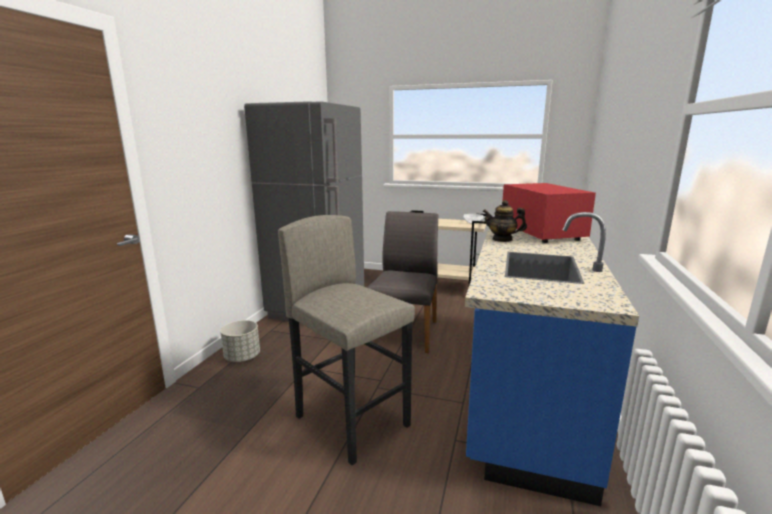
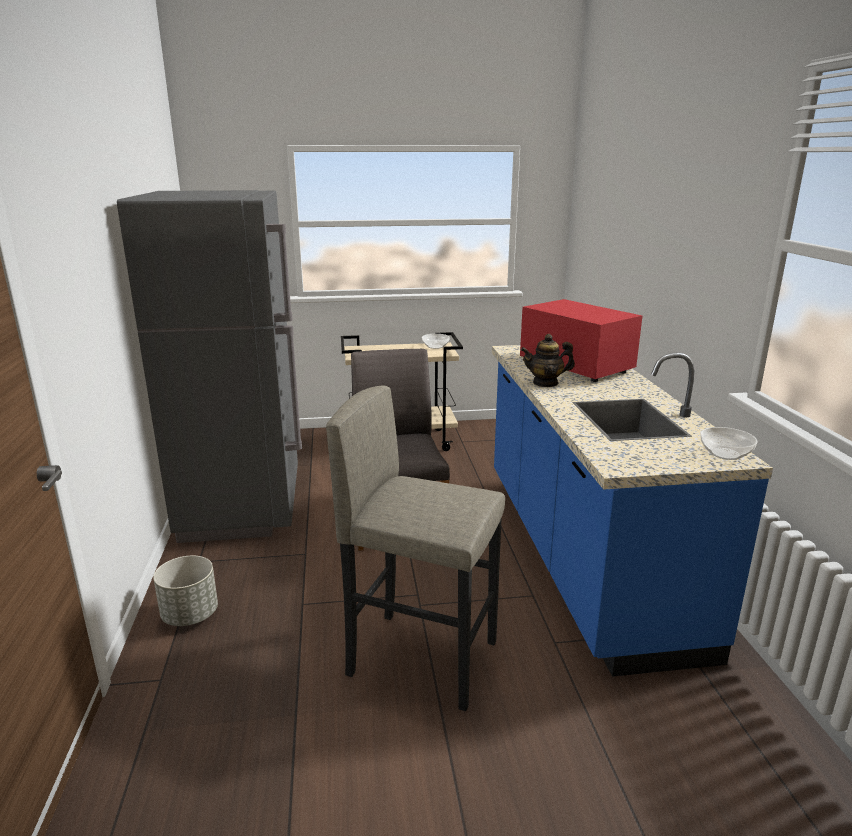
camera: 25 degrees left, 5 degrees up
none -> bowl [700,427,757,460]

